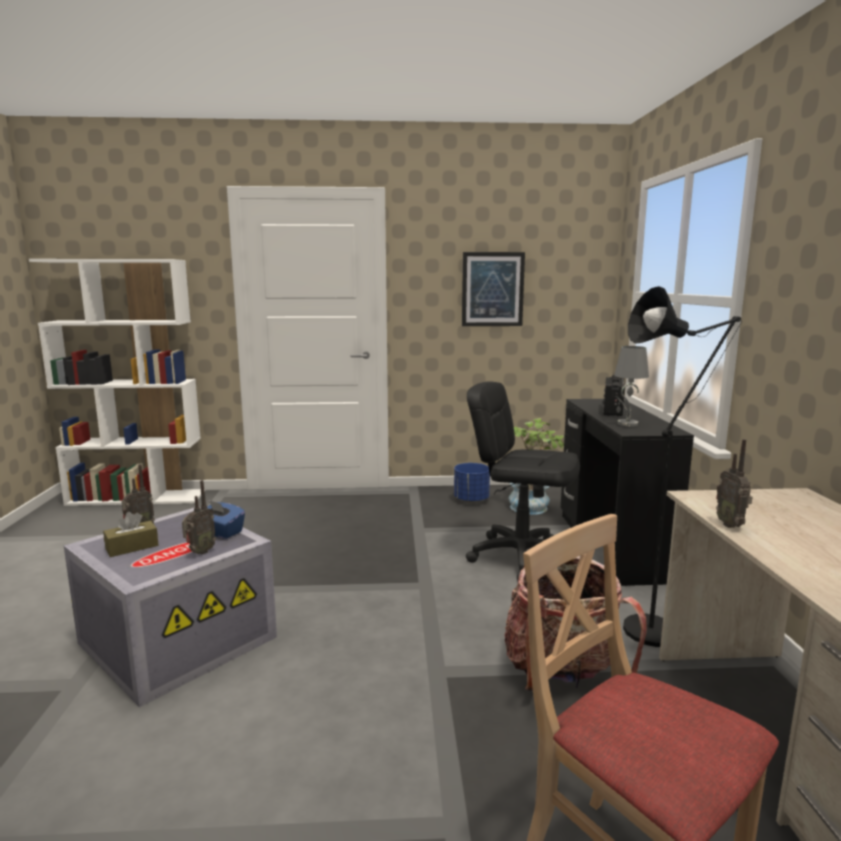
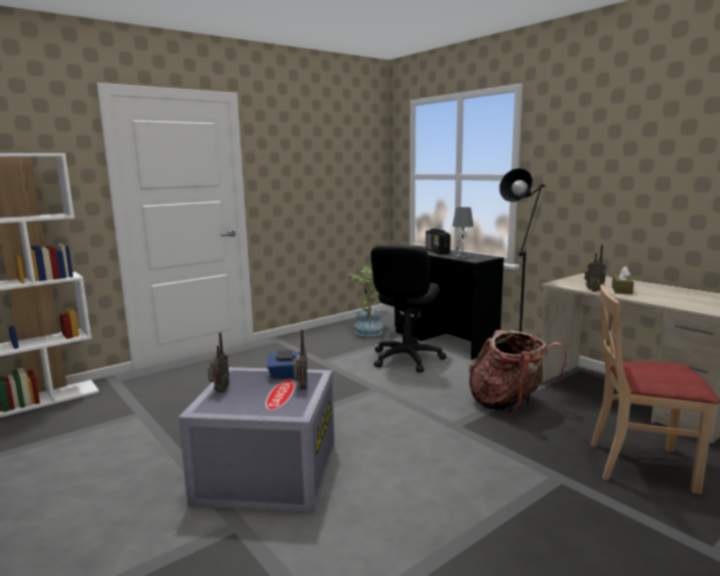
camera: 35 degrees left, 0 degrees up
brown tissue box [103,512,158,557] -> brown tissue box moved to [612,266,634,294]
blue planter [454,463,490,503] -> none
picture [462,252,525,326] -> none
black office chair [466,381,580,581] -> black office chair turned 60 degrees counterclockwise [371,245,446,372]

